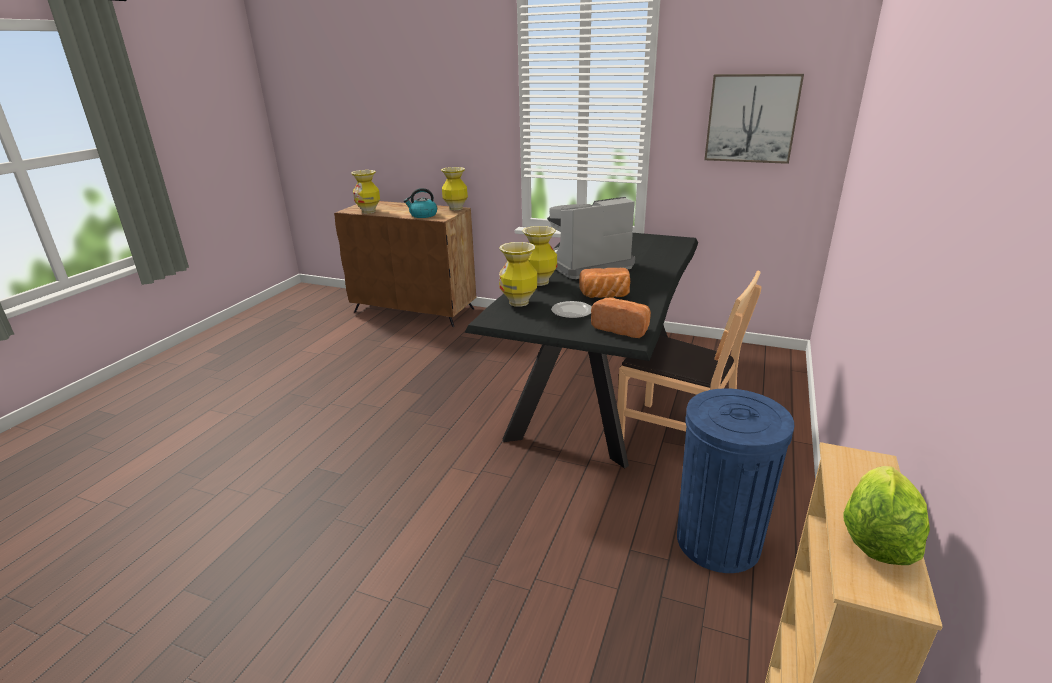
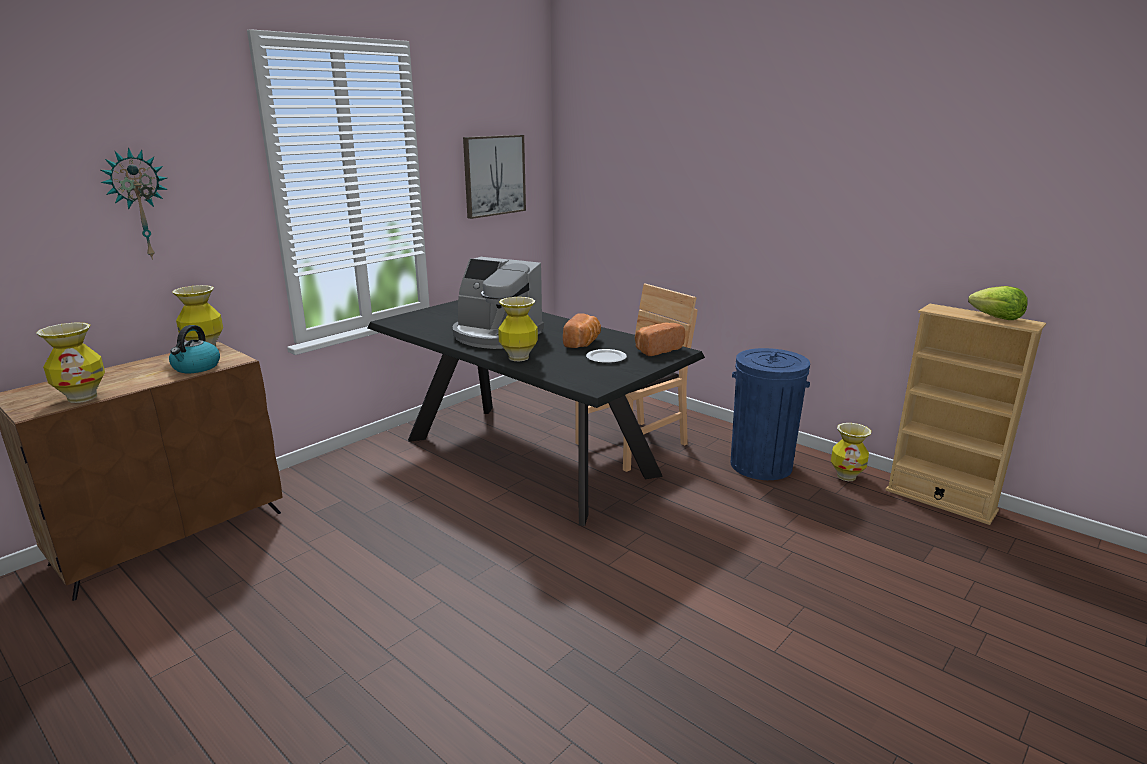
camera: 70 degrees left, 5 degrees down
vase [499,242,537,307] -> vase moved to [831,423,871,481]
coffee machine [547,197,635,279] -> coffee machine turned 60 degrees counterclockwise [452,257,544,349]
none -> wall clock [101,148,168,260]

